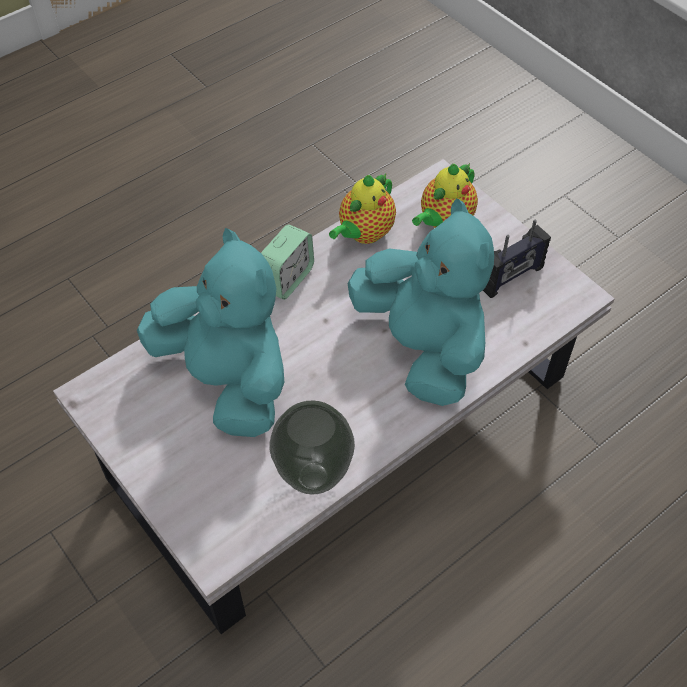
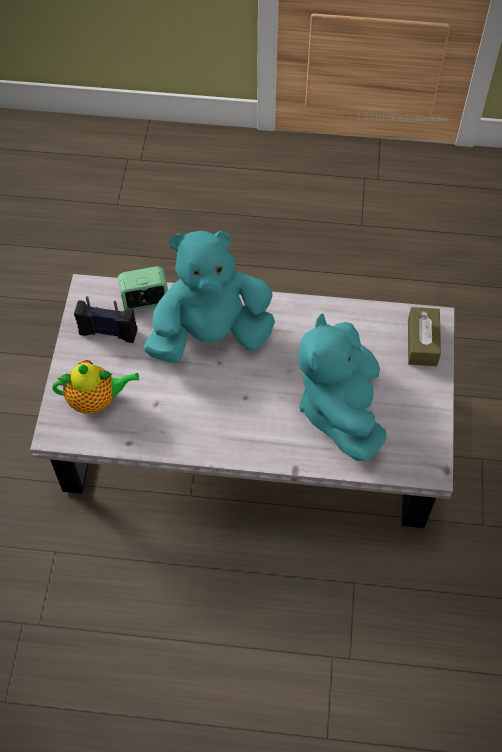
camera: 135 degrees left, 5 degrees up
alarm clock [261,224,314,300] -> alarm clock moved to [118,266,168,312]
vase [269,401,355,494] -> none
teapot [329,174,396,244] -> none
turquoise plush toy [348,199,494,406] -> turquoise plush toy turned 60 degrees clockwise [144,231,275,363]
none -> brown tissue box [408,307,441,366]

